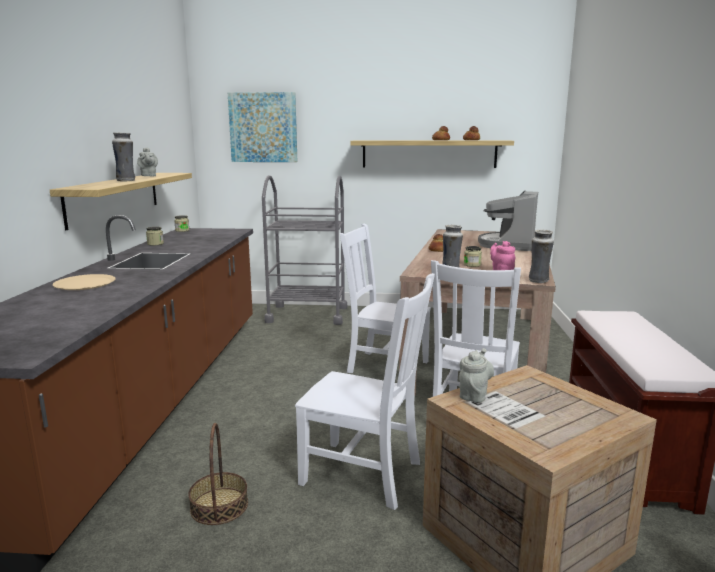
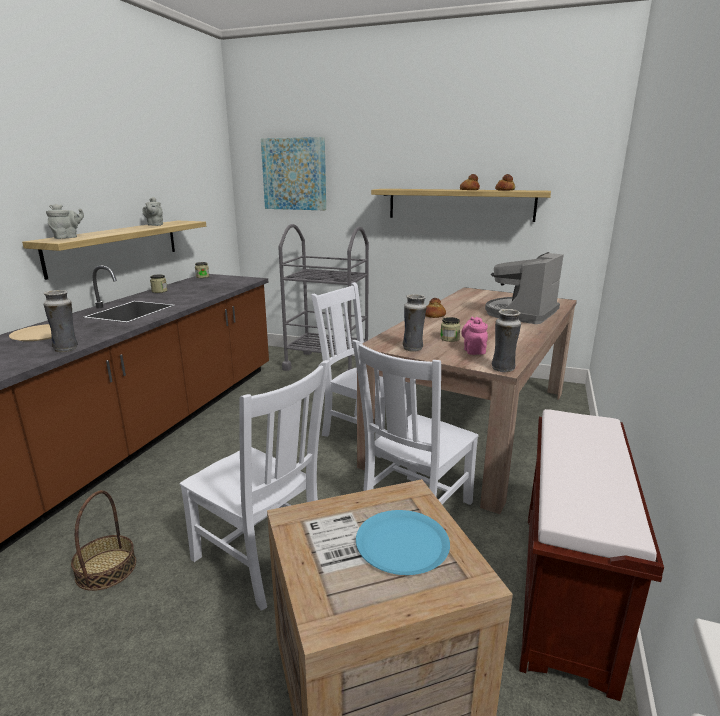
camera: 15 degrees right, 5 degrees up
vase [112,132,135,182] -> vase moved to [44,290,78,352]
grey teapot [459,348,494,403] -> grey teapot moved to [46,204,84,239]
none -> blue plate [356,510,450,575]

